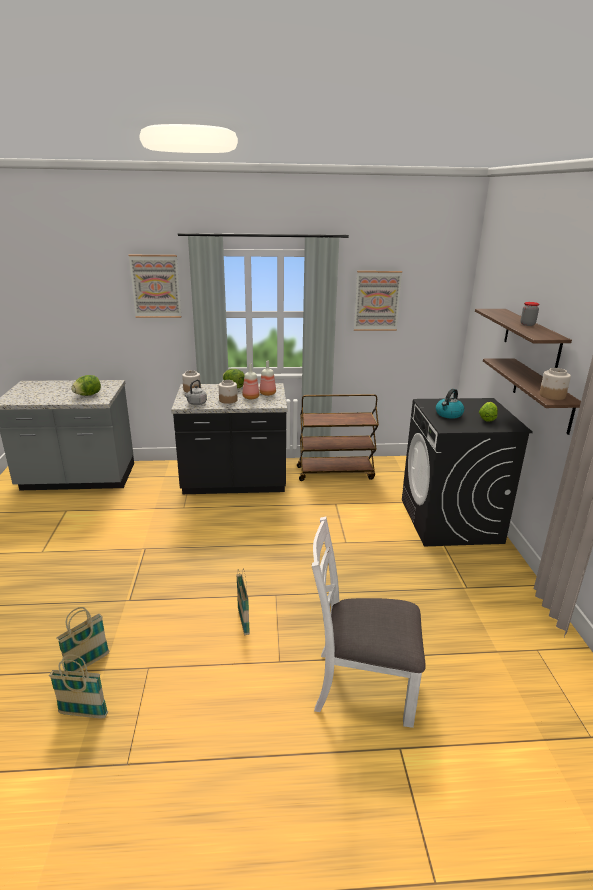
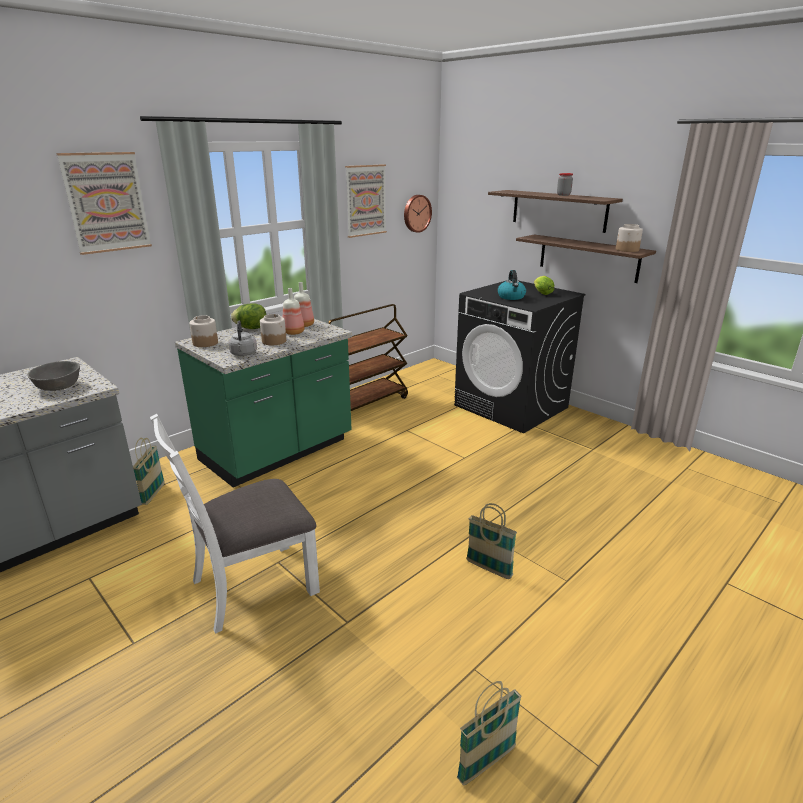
camera: 40 degrees left, 0 degrees up
basket [56,607,110,672] -> basket moved to [133,438,165,505]
lettuce [71,375,101,396] -> grey bowl [28,361,80,391]
black counter [171,383,287,494] -> green counter [175,316,352,487]
white chair [312,517,426,728] -> white chair moved to [150,414,320,634]
none -> wall clock [404,195,432,233]

